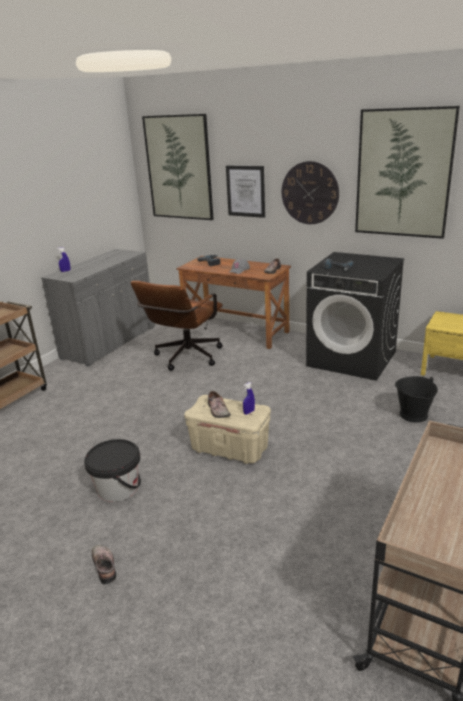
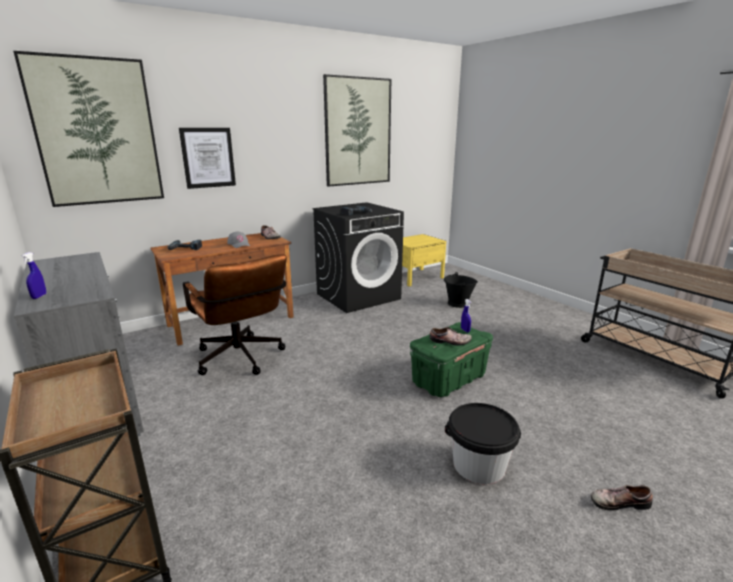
camera: 65 degrees left, 5 degrees down
beige storage box [184,395,271,464] -> green storage box [410,322,493,397]
wall clock [282,161,339,224] -> none

